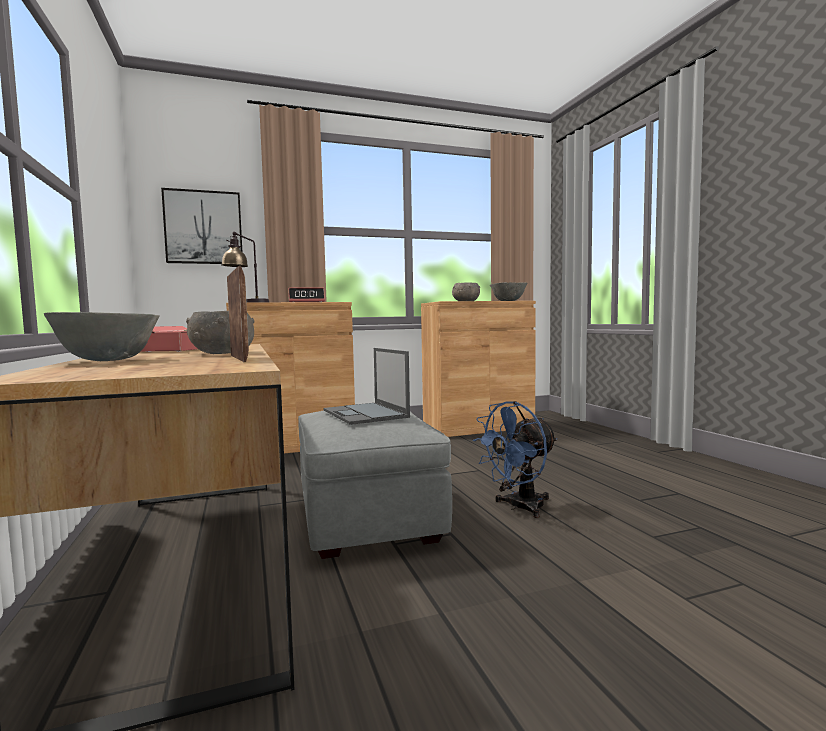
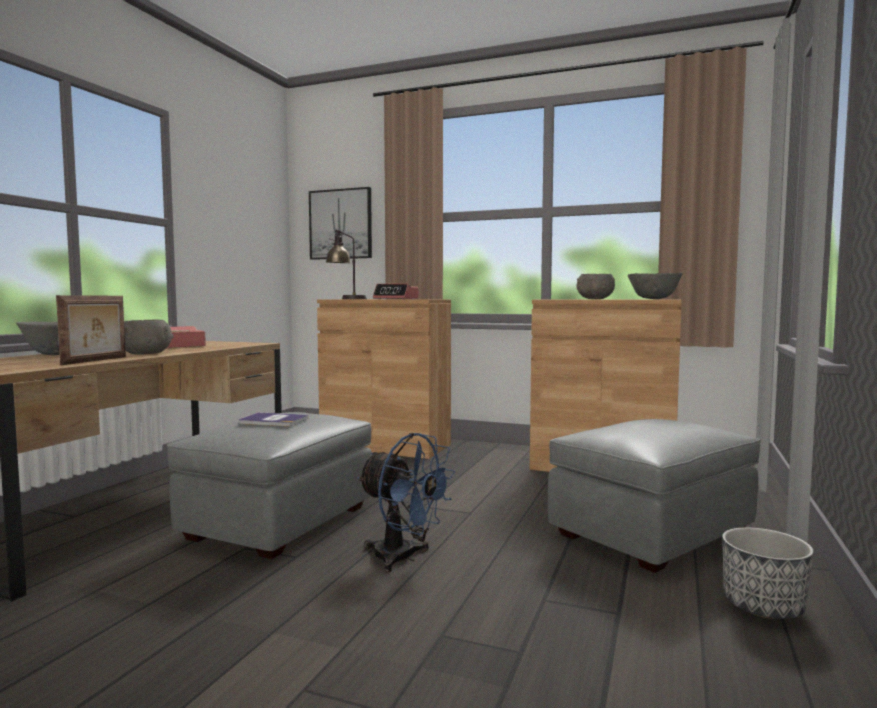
camera: 40 degrees right, 0 degrees up
laptop [324,348,410,425] -> book [239,412,308,426]
blue fan [473,401,557,518] -> blue fan turned 150 degrees counterclockwise [357,433,455,572]
none -> grey ottoman [548,419,761,573]
none -> planter [722,527,814,619]

